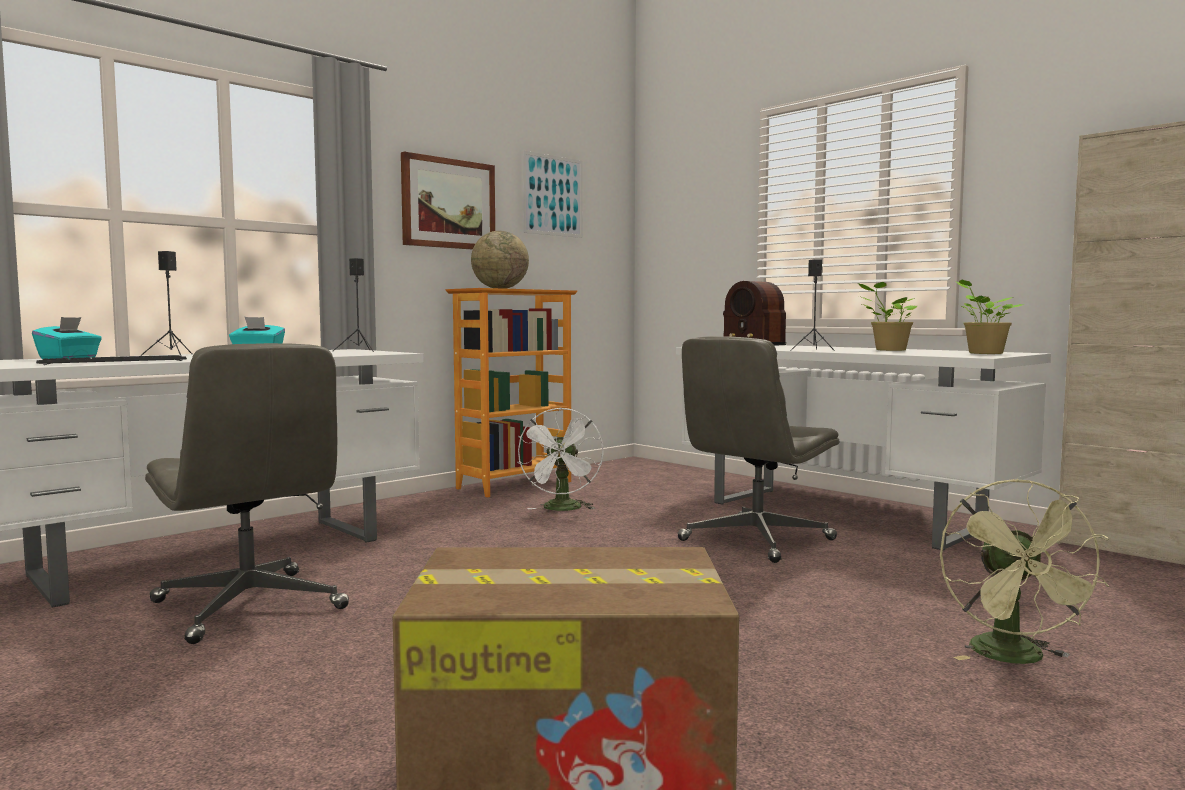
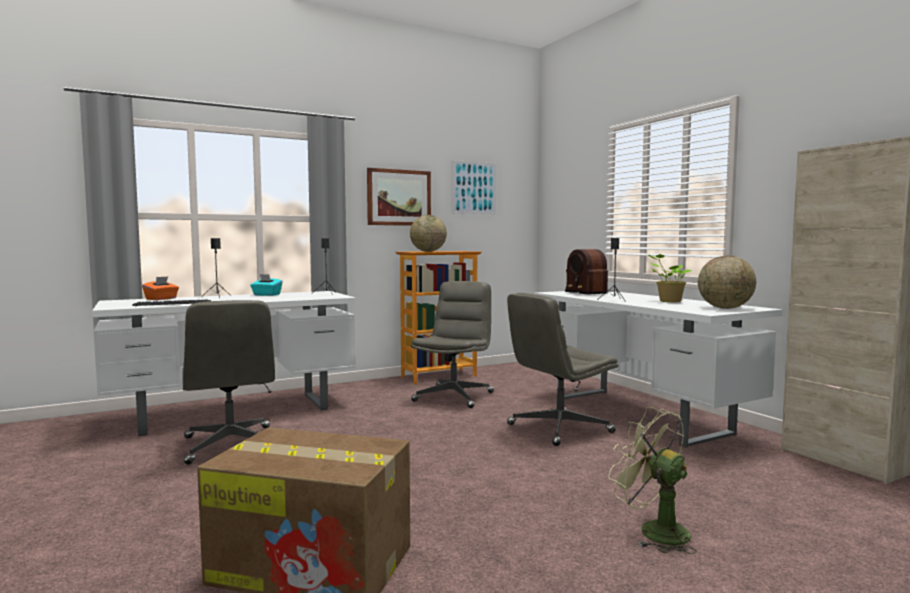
camera: 15 degrees right, 0 degrees up
turquoise tissue box [32,317,102,359] -> orange tissue box [142,276,179,300]
white fan [517,407,603,511] -> grey office chair [411,281,494,408]
green fan [940,479,1110,664] -> green fan turned 120 degrees clockwise [608,407,697,554]
potted plant [955,280,1025,354] -> globe [698,256,756,309]

